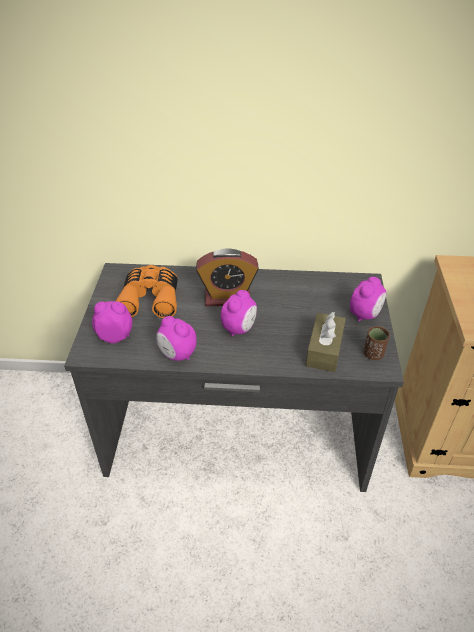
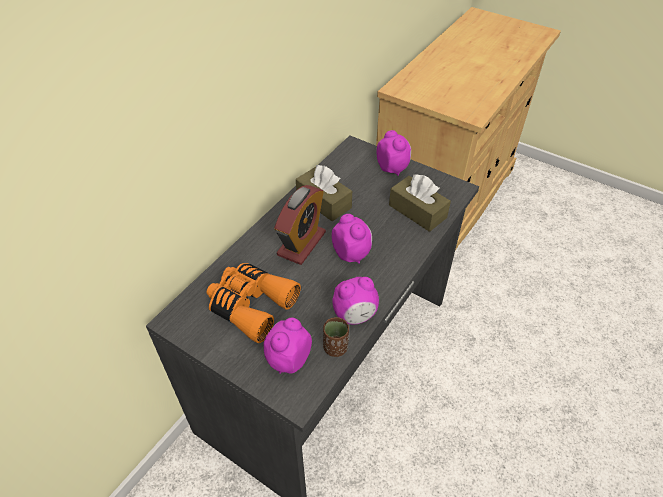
camera: 60 degrees left, 5 degrees up
brown cup [363,326,390,360] -> brown cup moved to [323,317,349,357]
none -> brown tissue box [296,165,352,221]

